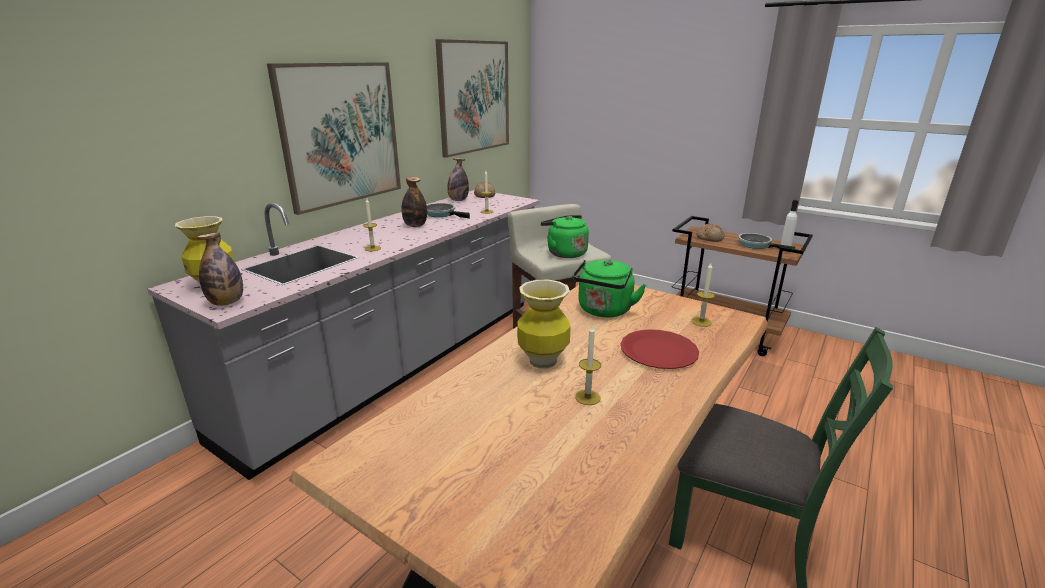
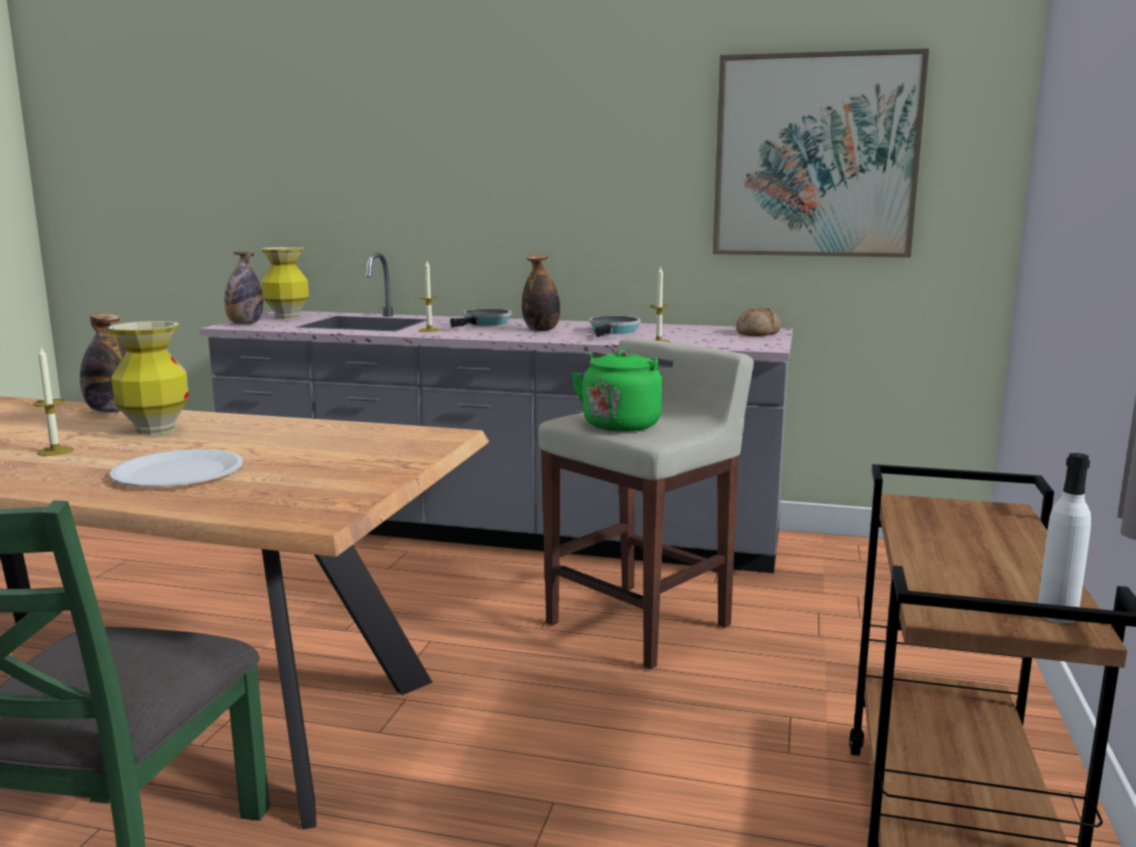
camera: 70 degrees right, 10 degrees down
picture [267,62,401,215] -> none
bottle [447,158,469,201] -> bottle moved to [80,313,127,412]
green kettle [573,260,646,317] -> none
red plate [621,329,699,369] -> white plate [109,449,243,487]
candle [691,263,715,327] -> none
bread [696,223,724,242] -> none
frying pan [738,233,795,249] -> frying pan moved to [450,309,512,328]

